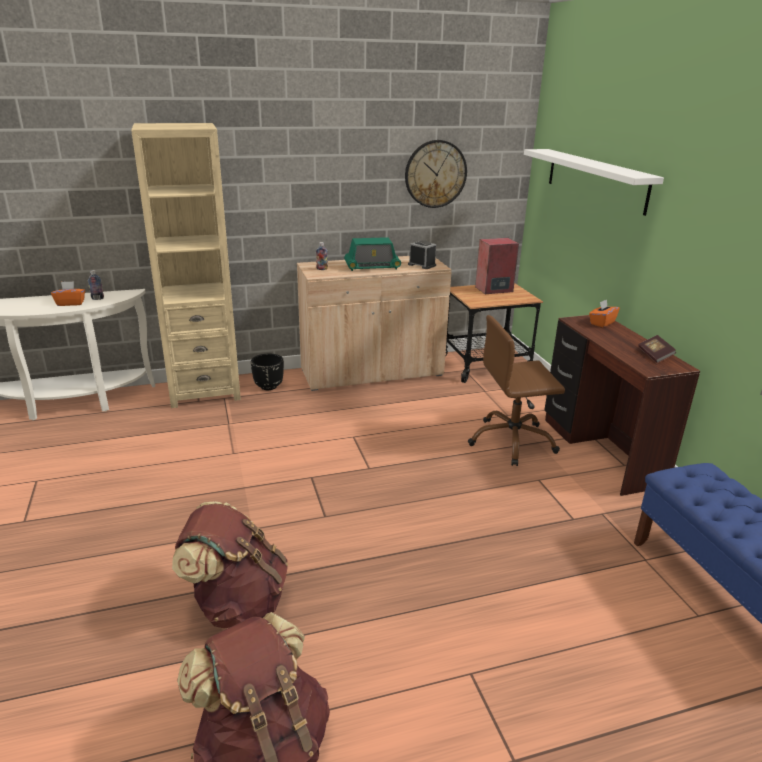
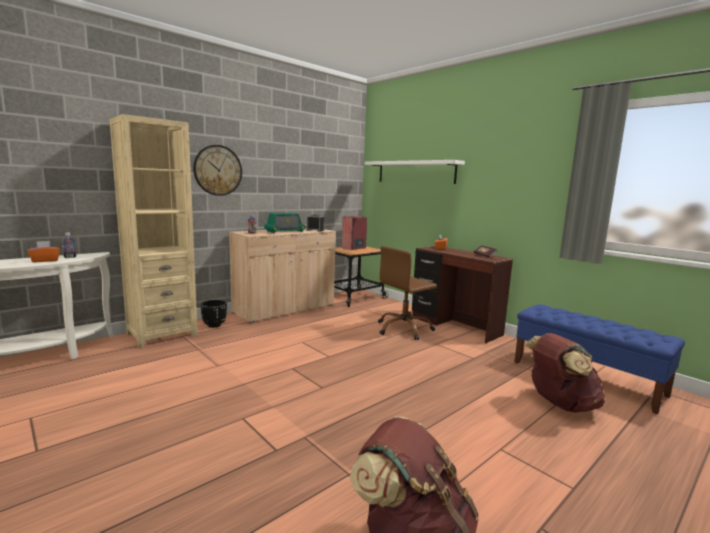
camera: 25 degrees left, 15 degrees down
brown backpack [172,501,288,628] -> brown backpack moved to [525,333,605,413]
wall clock [405,140,467,208] -> wall clock moved to [193,145,242,196]

